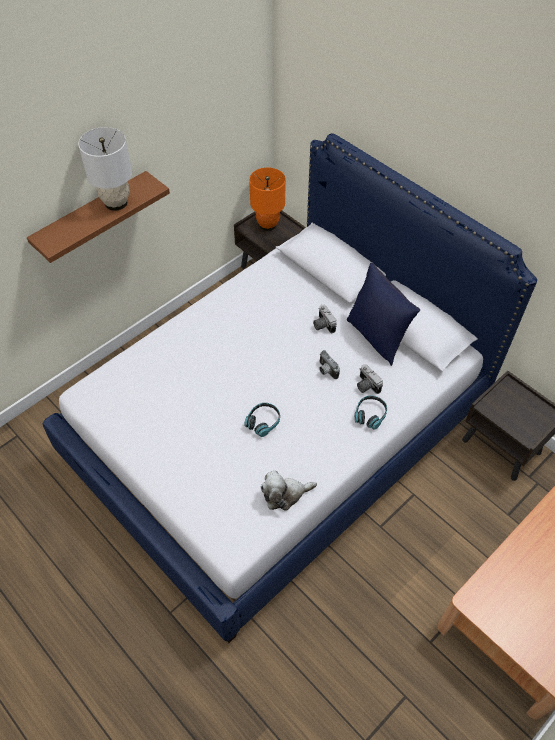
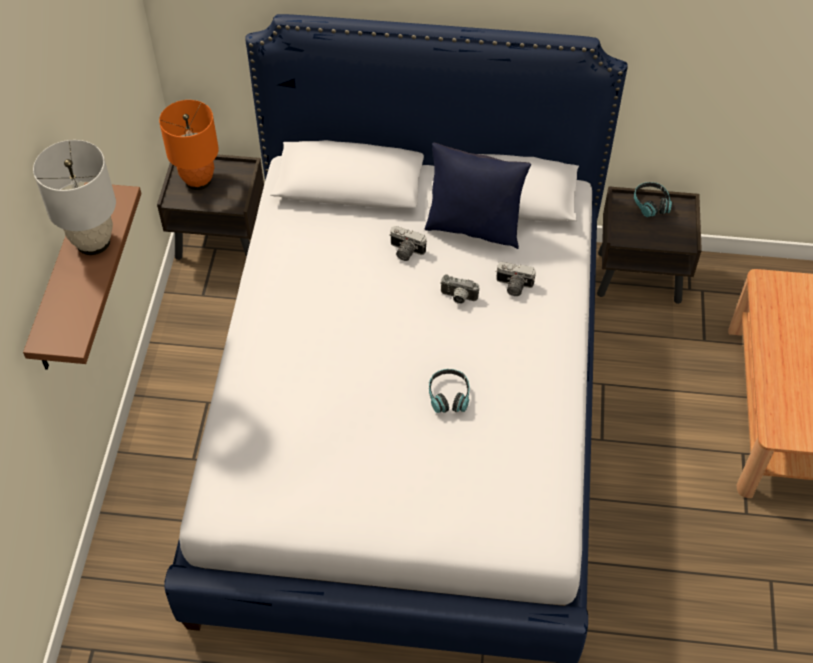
camera: 40 degrees left, 0 degrees up
plush toy [260,471,317,511] -> none
headphones [355,395,387,430] -> headphones moved to [634,182,672,217]

